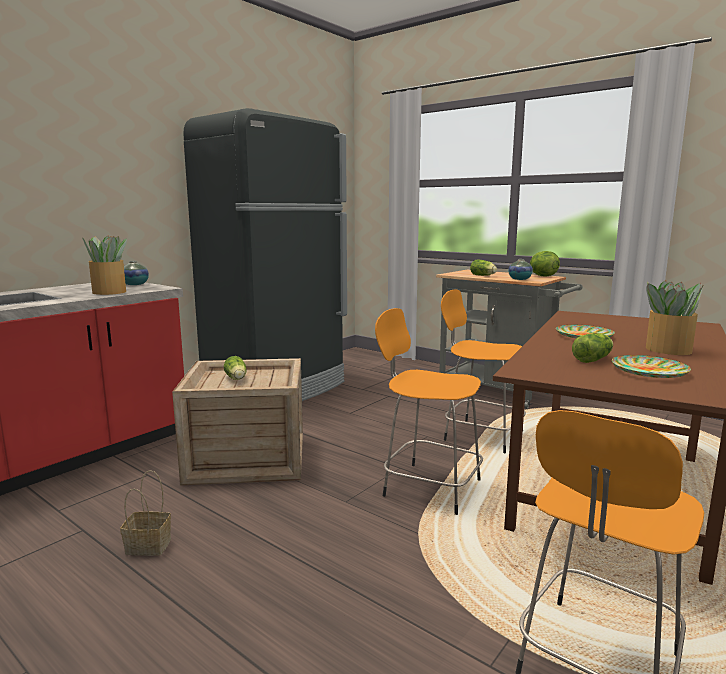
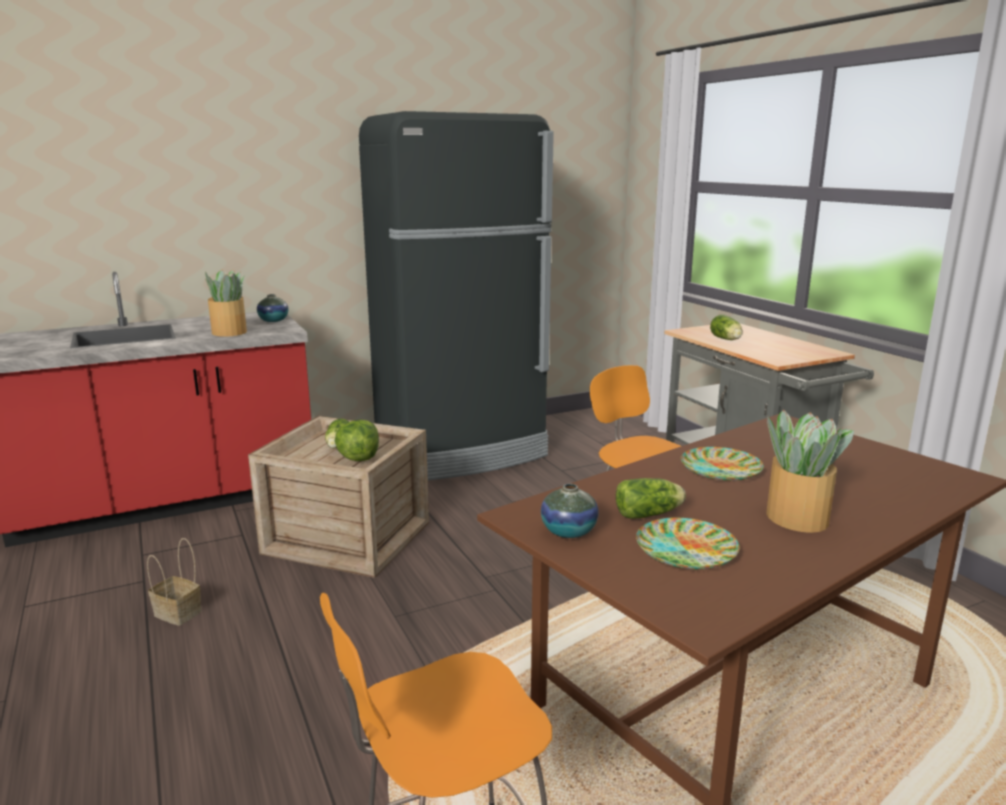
camera: 25 degrees right, 5 degrees up
orange stool [375,308,483,515] -> none
vase [508,259,533,280] -> vase moved to [541,484,599,538]
lettuce [530,251,560,276] -> lettuce moved to [335,420,379,461]

